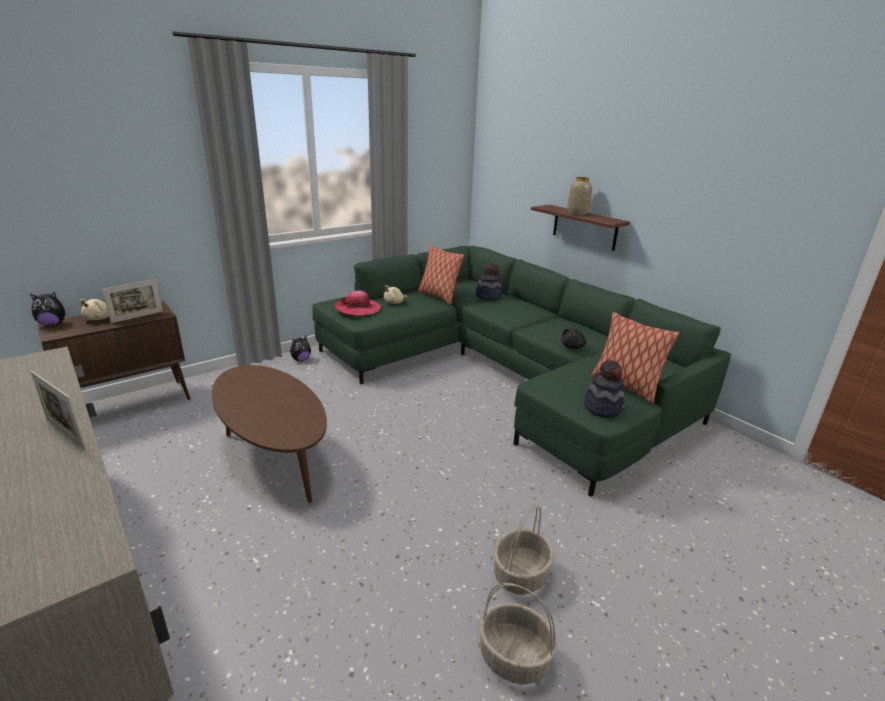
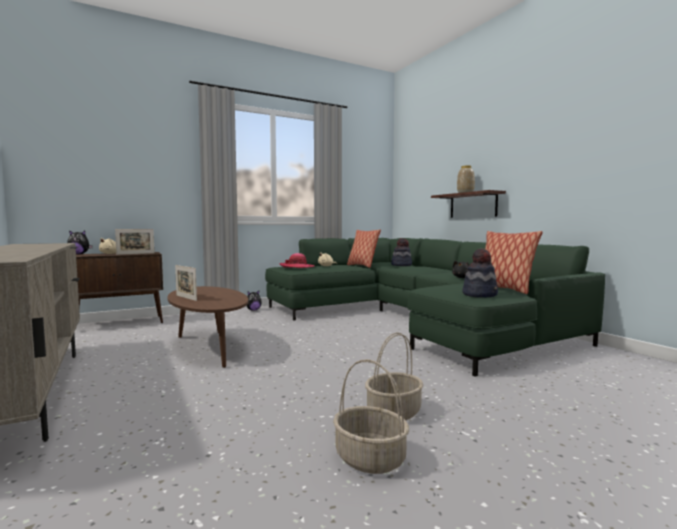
camera: 10 degrees right, 20 degrees down
picture frame [30,371,86,450] -> picture frame moved to [175,265,197,301]

